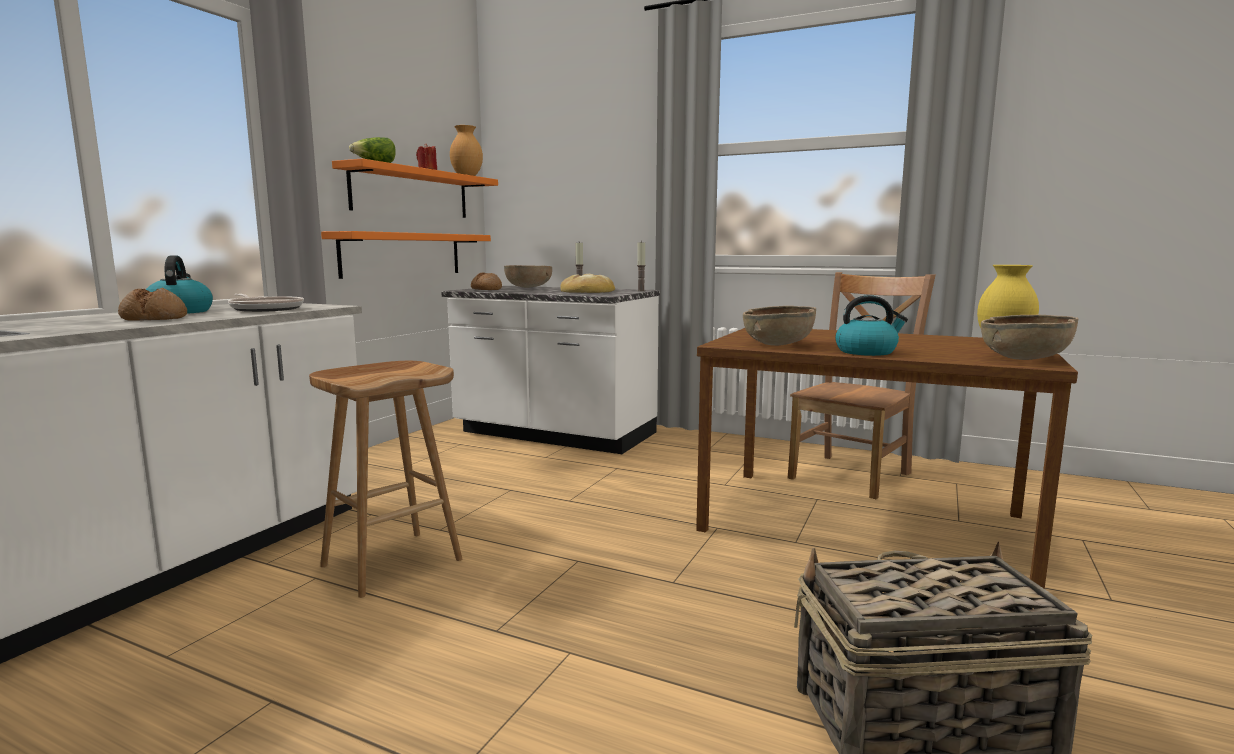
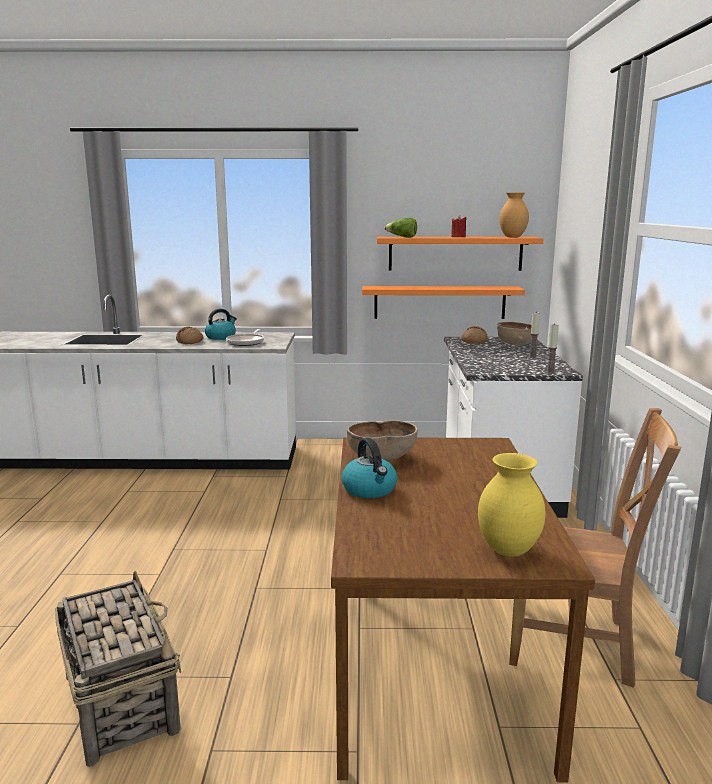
camera: 65 degrees right, 5 degrees up
brown stool [309,361,462,598] -> none
bread [560,274,615,293] -> none
brown bowl [981,315,1078,360] -> none

